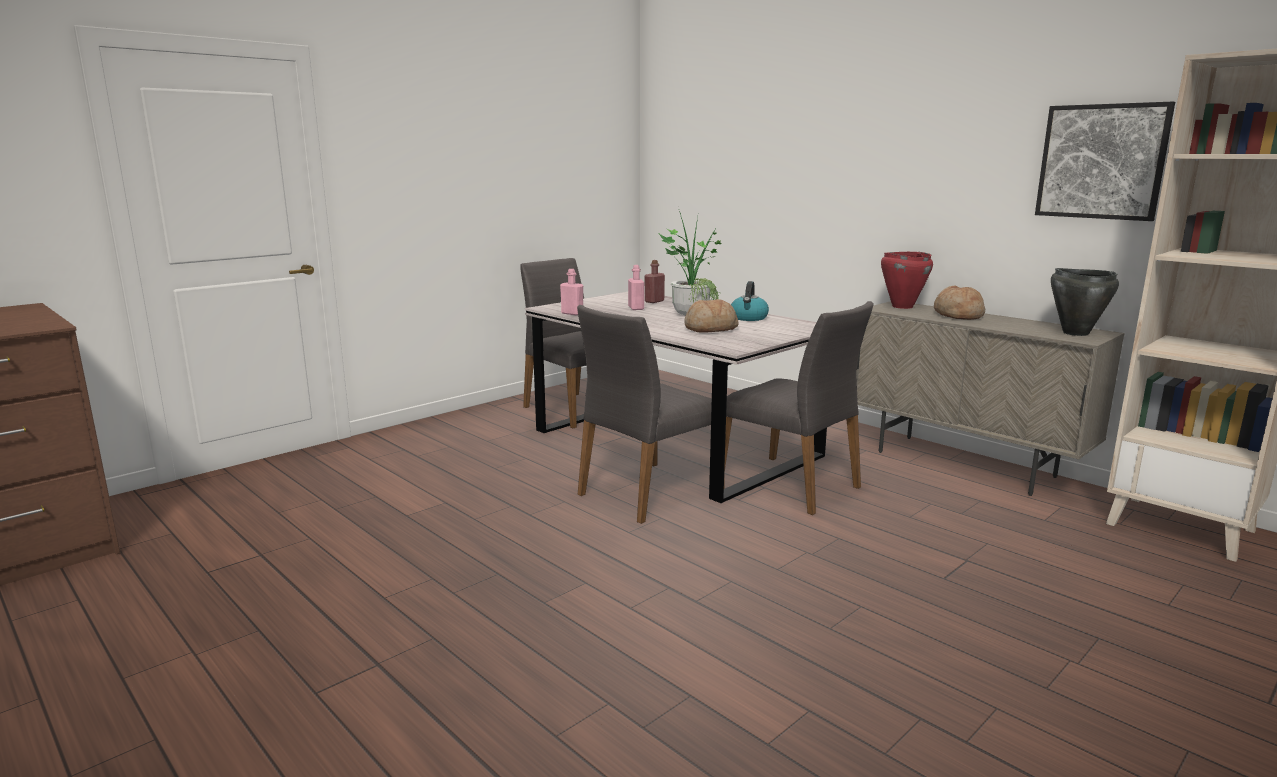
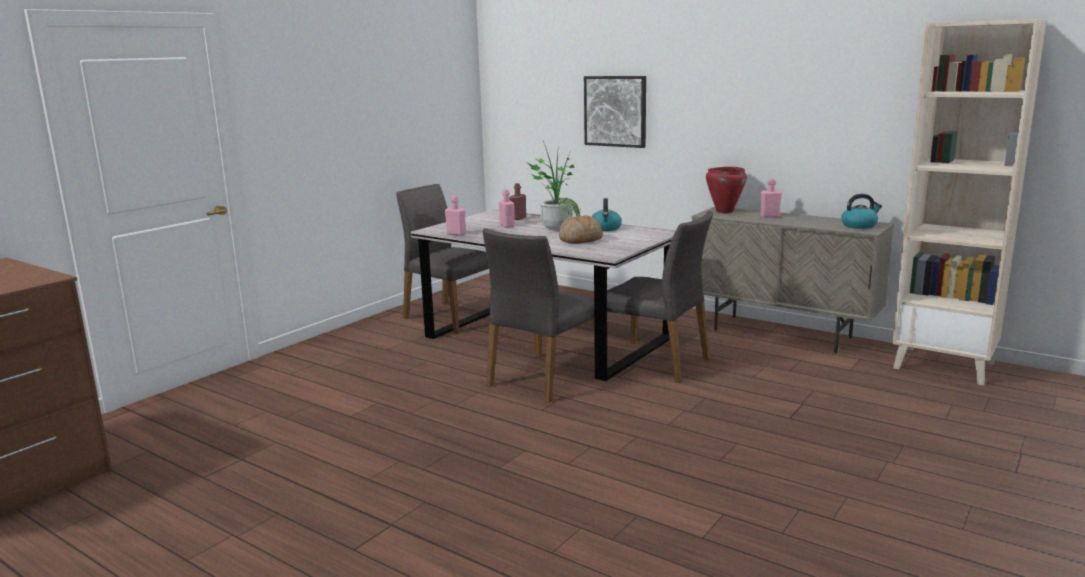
camera: 10 degrees left, 0 degrees up
bread [934,285,985,320] -> pink bottle [760,178,782,218]
picture [1035,102,1175,221] -> picture moved to [584,76,646,148]
black cooking pot [1051,268,1119,336] -> kettle [841,194,882,229]

